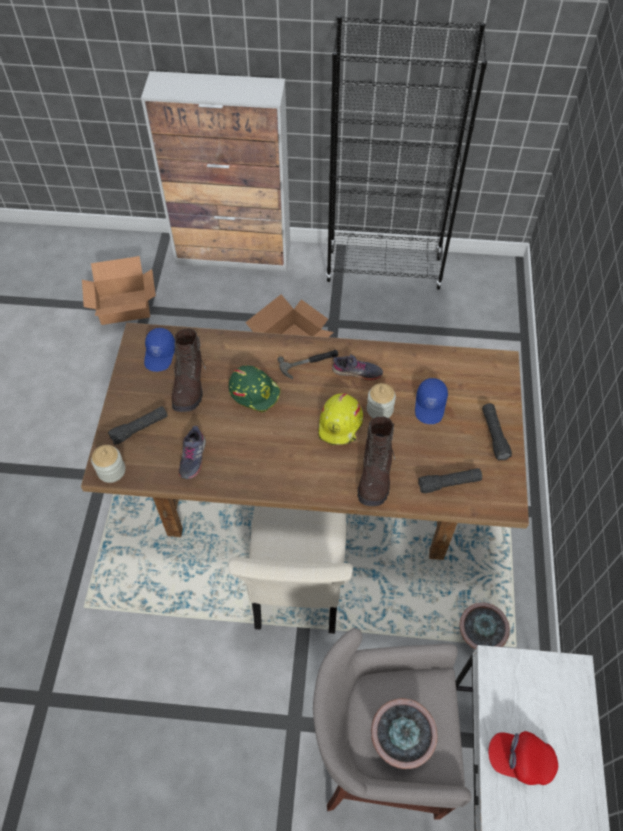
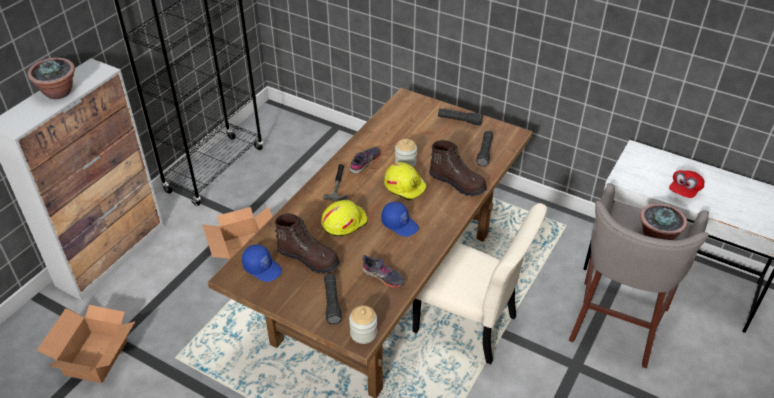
camera: 65 degrees left, 15 degrees down
green hard hat [229,366,281,412] -> yellow hard hat [321,200,368,237]
blue cap [415,378,448,424] -> blue cap moved to [381,202,419,237]
potted plant [460,603,510,650] -> potted plant moved to [27,57,75,99]

